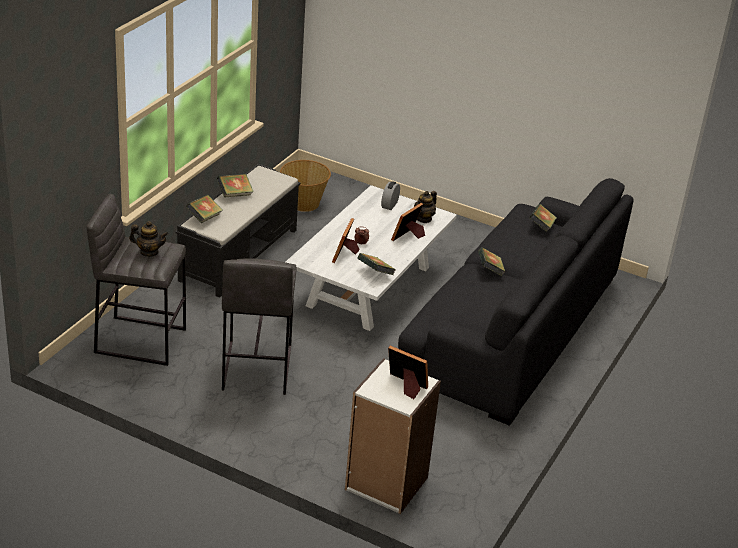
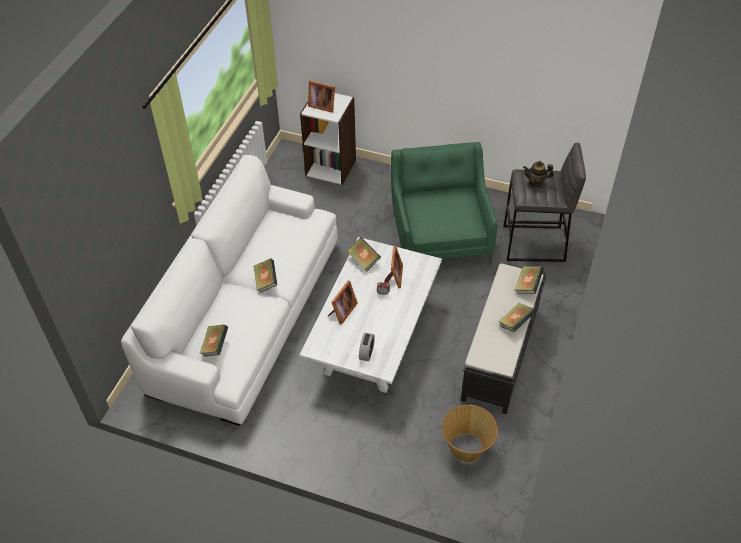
camera: 175 degrees right, 15 degrees up
grey stool [222,258,297,395] -> green armchair [391,142,498,265]
black sofa [398,178,634,426] -> white sofa [121,155,338,426]
teapot [414,191,437,223] -> none

